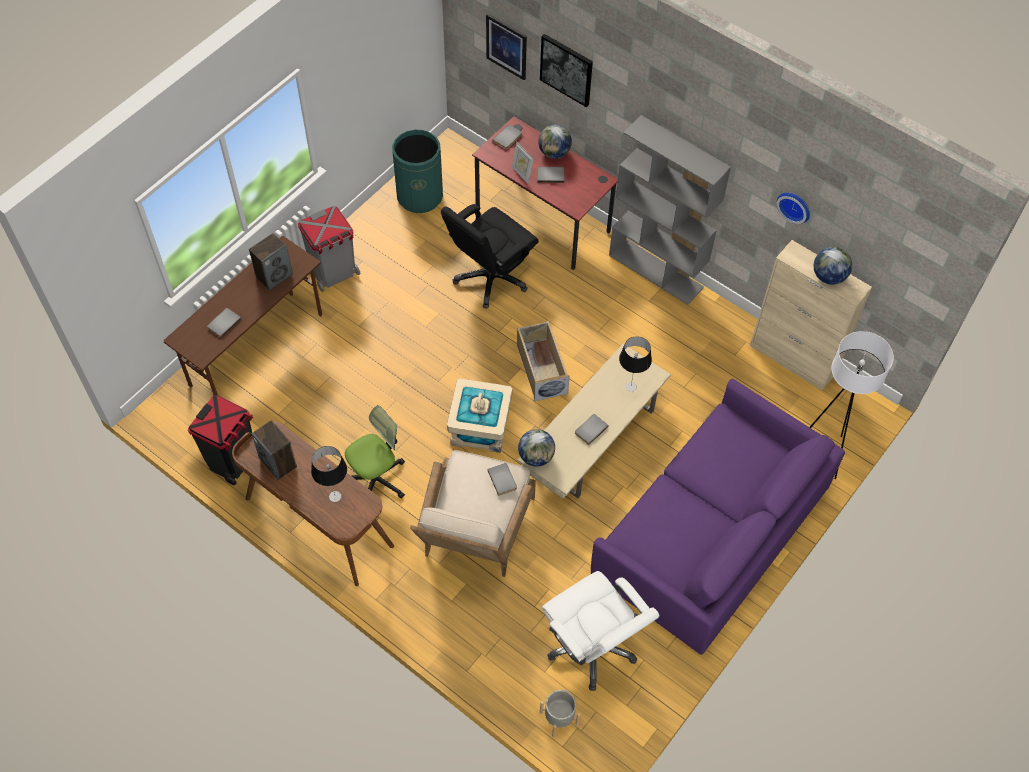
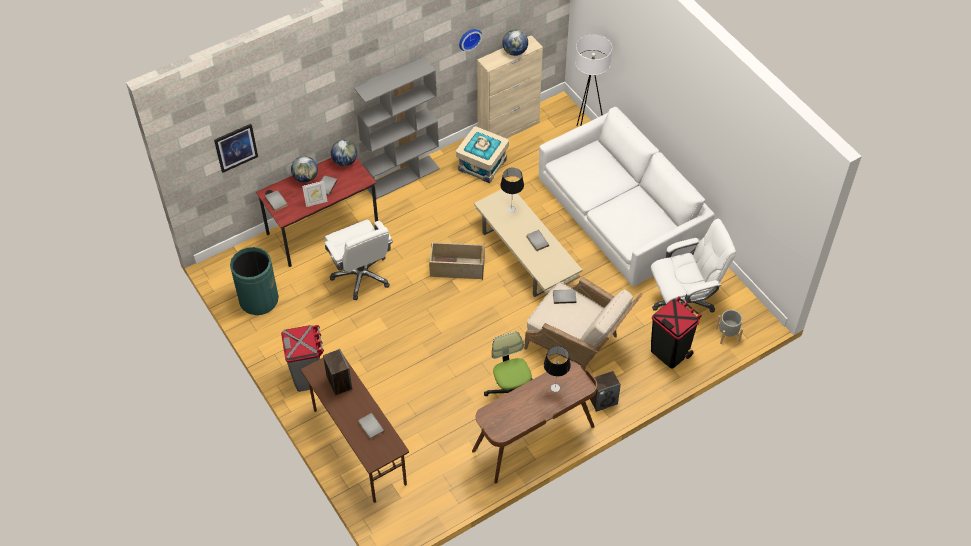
camera: 70 degrees left, 5 degrees down
black trash can [188,395,253,485] -> black trash can moved to [651,297,702,369]
speaker [251,420,297,480] -> speaker moved to [590,371,621,412]
black office chair [441,204,539,309] -> white office chair [324,220,393,300]
beige storage box [447,379,512,453] -> beige storage box moved to [456,126,509,183]
globe [518,429,555,466] -> globe moved to [331,140,357,166]
picture [540,34,593,107] -> none
purple sofa [591,379,845,655] -> white sofa [539,107,715,287]

